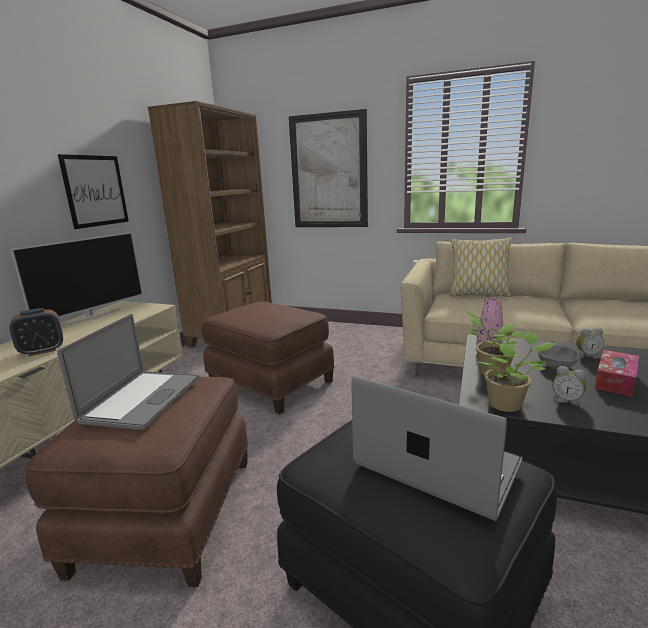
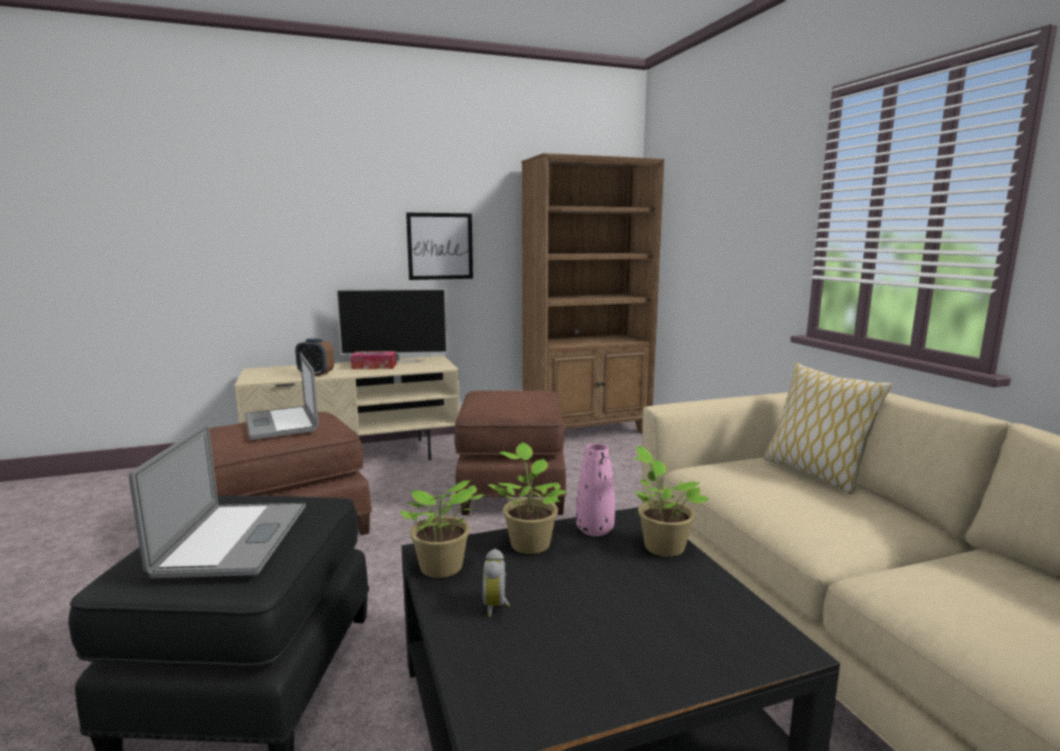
camera: 50 degrees right, 5 degrees down
laptop [57,314,200,430] -> laptop turned 90 degrees clockwise [245,353,319,440]
picture [289,109,368,227] -> none
grey bowl [538,345,580,369] -> none
alarm clock [576,328,604,357] -> none
tissue box [594,350,639,397] -> tissue box moved to [351,351,397,369]
none -> potted plant [633,446,710,557]

